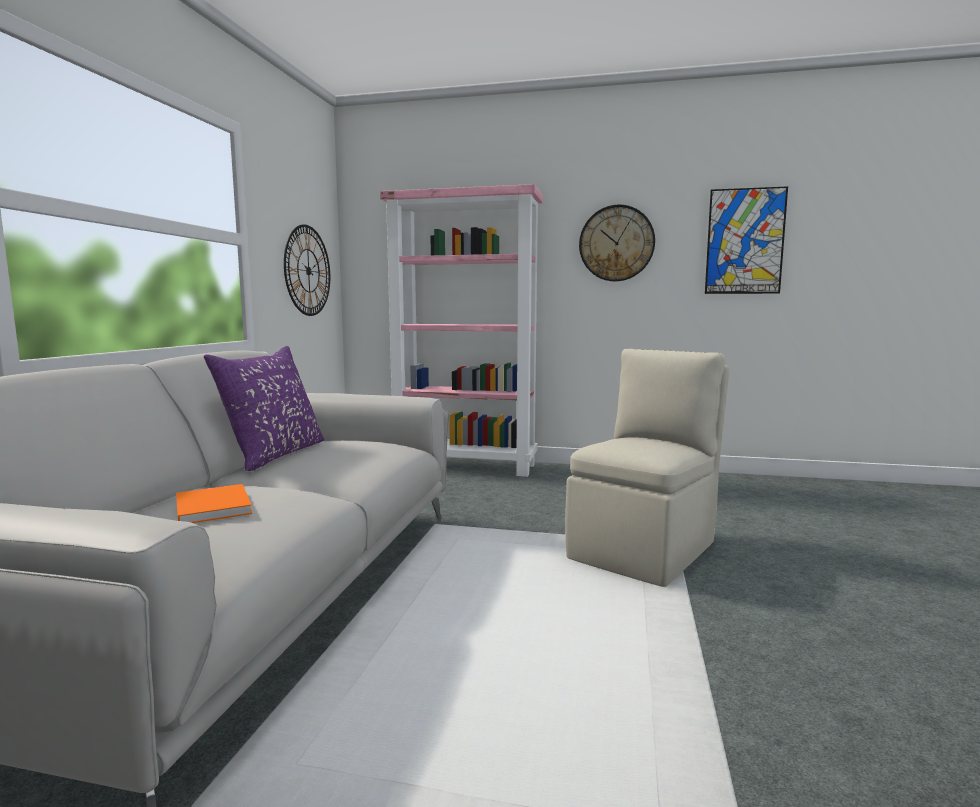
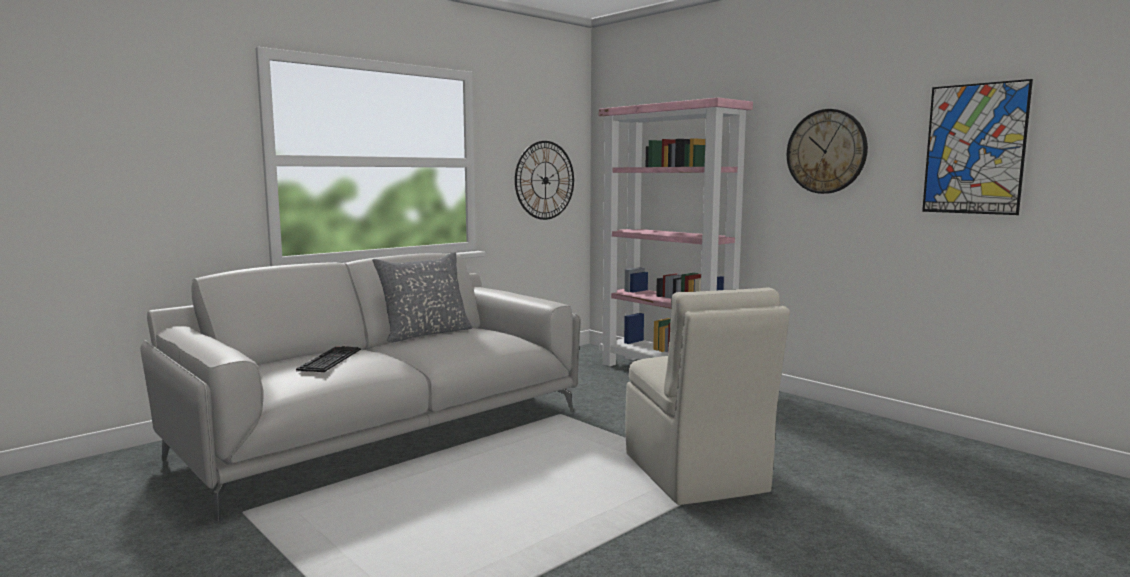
camera: 35 degrees right, 0 degrees up
orange book [176,484,252,523] -> keyboard [296,346,361,372]
purple pillow [204,346,324,471] -> grey pillow [372,252,472,343]
beige chair [565,348,729,587] -> beige chair turned 90 degrees clockwise [625,287,790,505]

